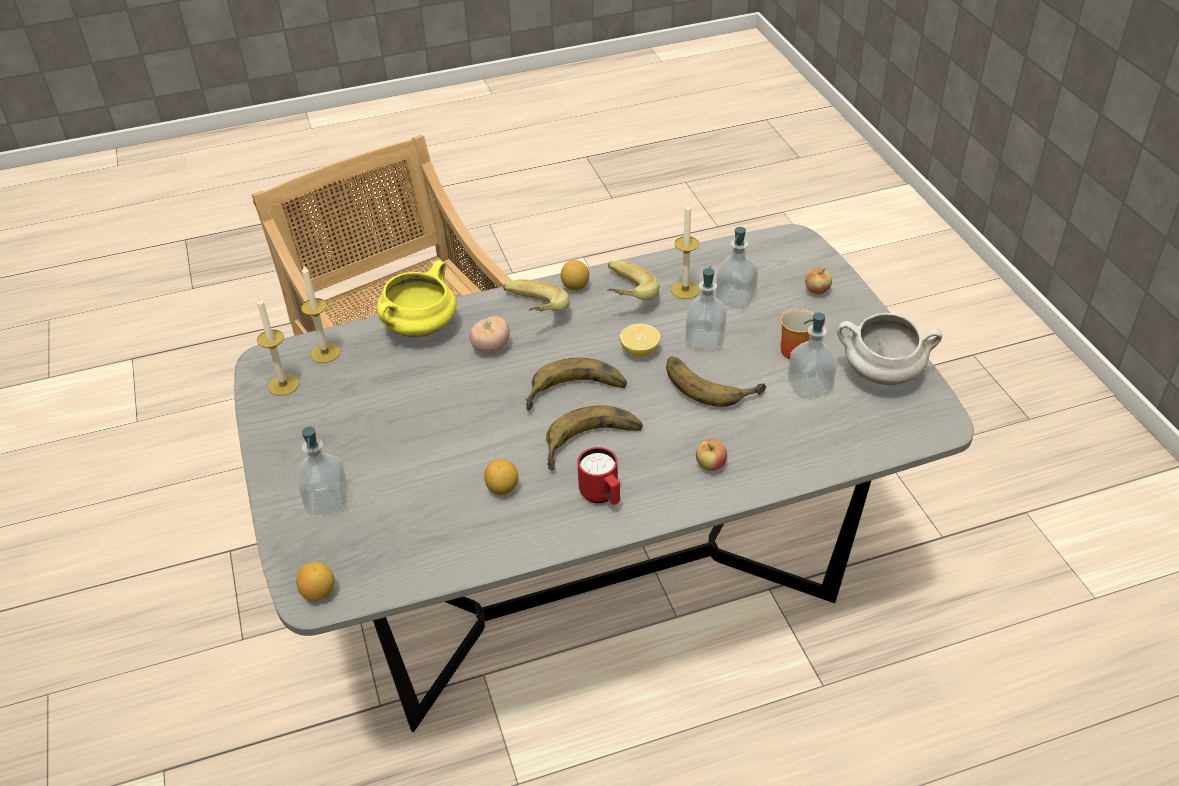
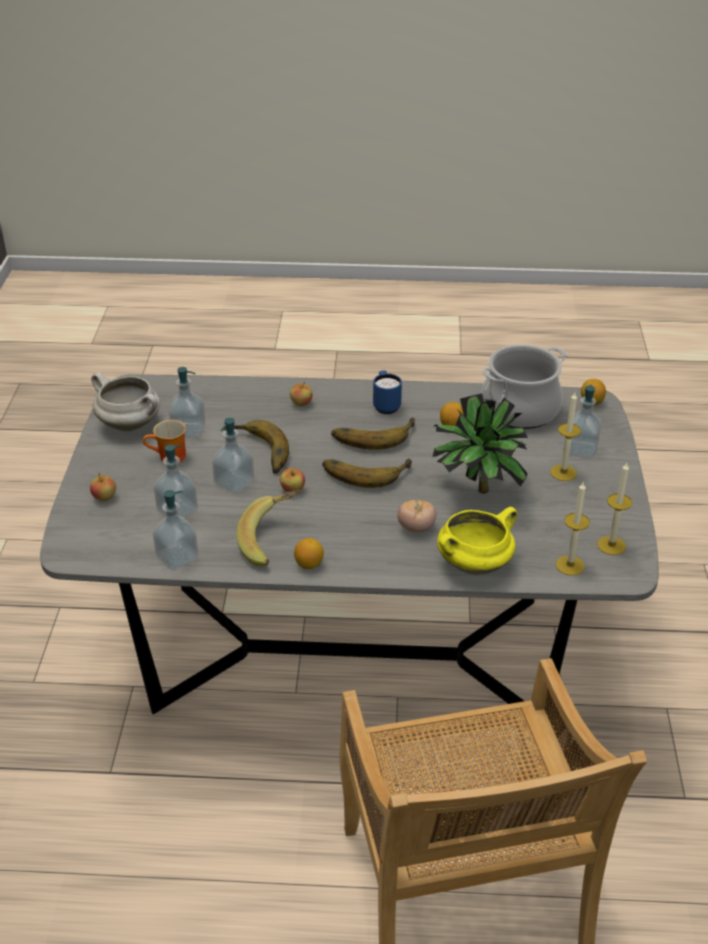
camera: 160 degrees left, 5 degrees down
banana [503,279,570,312] -> none
red mug [577,447,620,505] -> blue mug [373,370,402,414]
lemon [620,324,660,357] -> apple [280,468,305,492]
candle [671,203,699,299] -> candle moved to [550,393,581,481]
none -> soap dispenser [153,490,199,570]
none -> potted plant [432,393,528,494]
none -> cooking pot [481,344,567,429]

